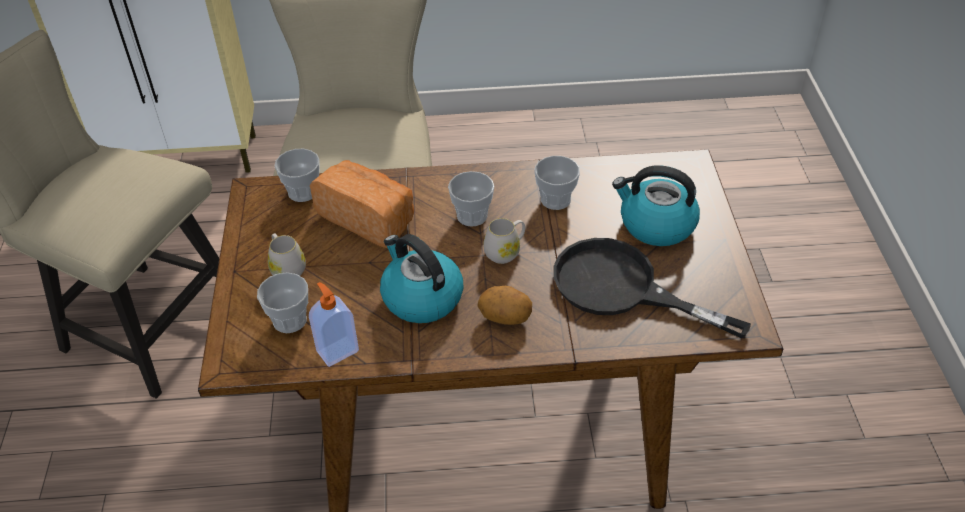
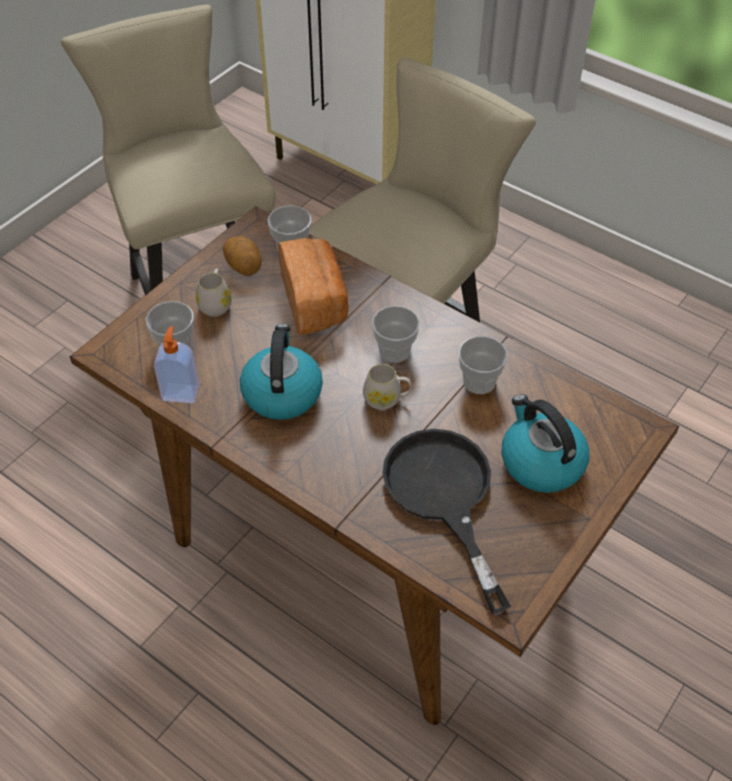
camera: 40 degrees right, 5 degrees up
potato [477,286,532,325] -> potato moved to [223,236,262,276]

